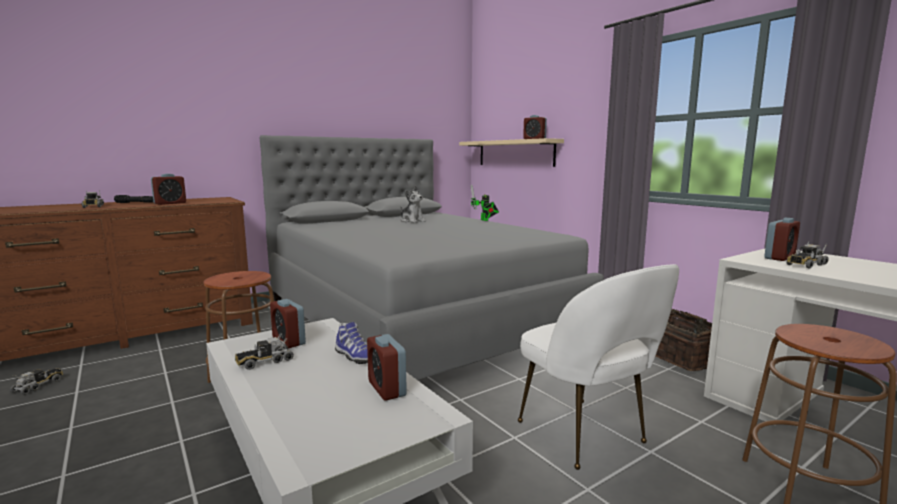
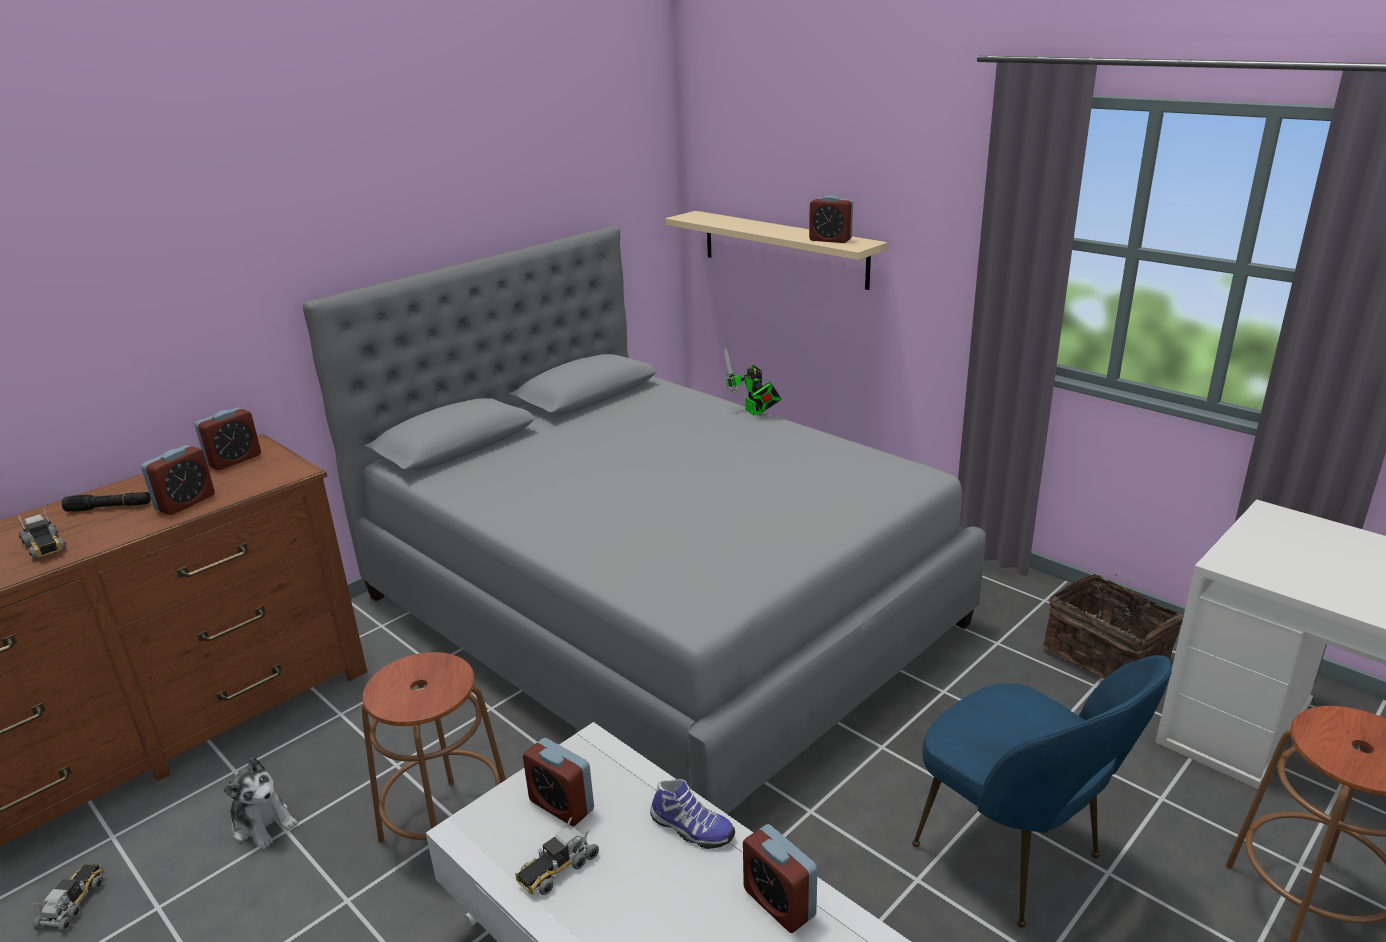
camera: 10 degrees left, 15 degrees up
plush toy [401,185,426,223] -> plush toy moved to [223,757,298,849]
white chair [518,264,679,470] -> blue chair [912,655,1172,928]
alarm clock [764,218,800,261] -> alarm clock moved to [195,407,261,470]
toy truck [786,242,829,268] -> none

